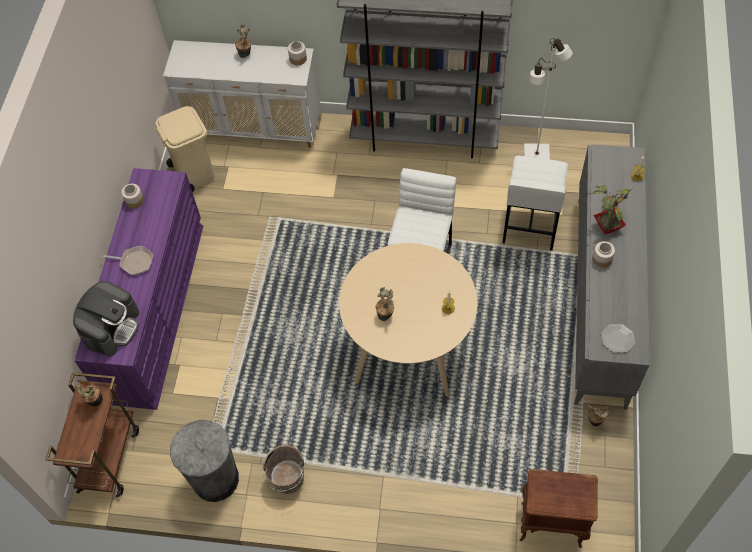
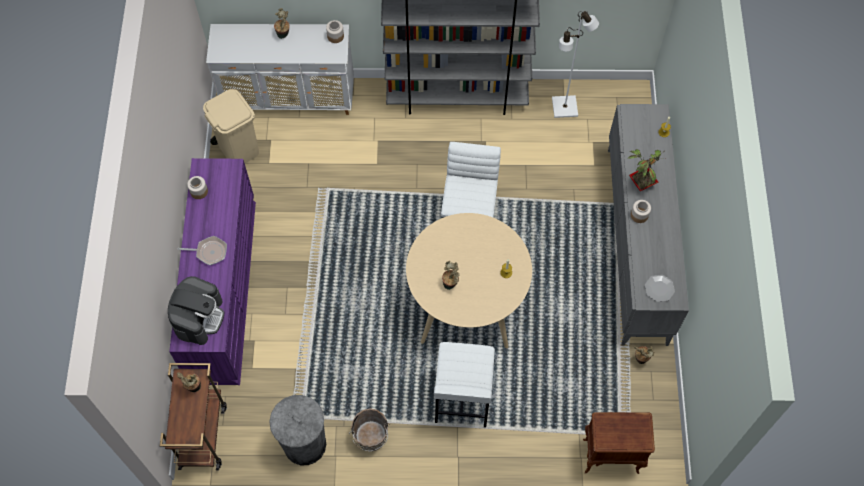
camera: 10 degrees left, 5 degrees up
white chair [502,156,568,251] -> white chair moved to [434,342,495,428]

